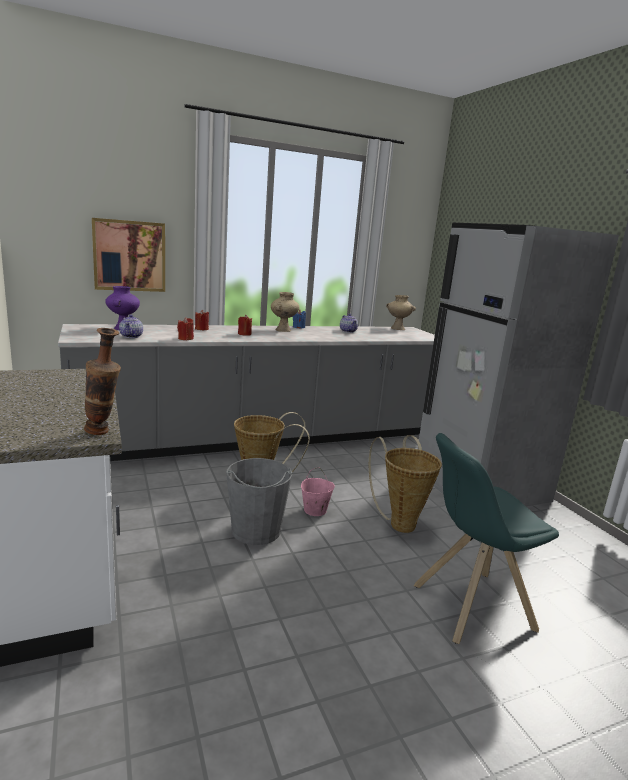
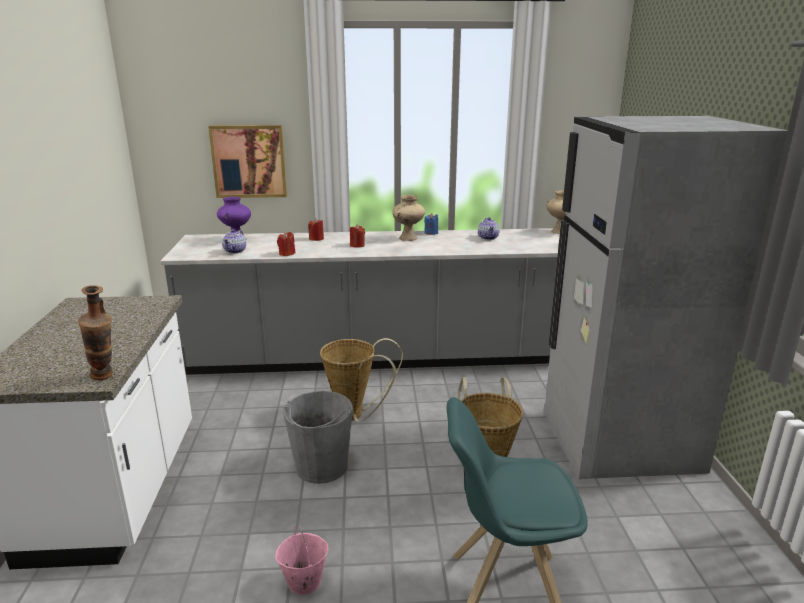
camera: 20 degrees right, 5 degrees up
pink bucket [301,467,335,516] -> pink bucket moved to [275,526,328,595]

